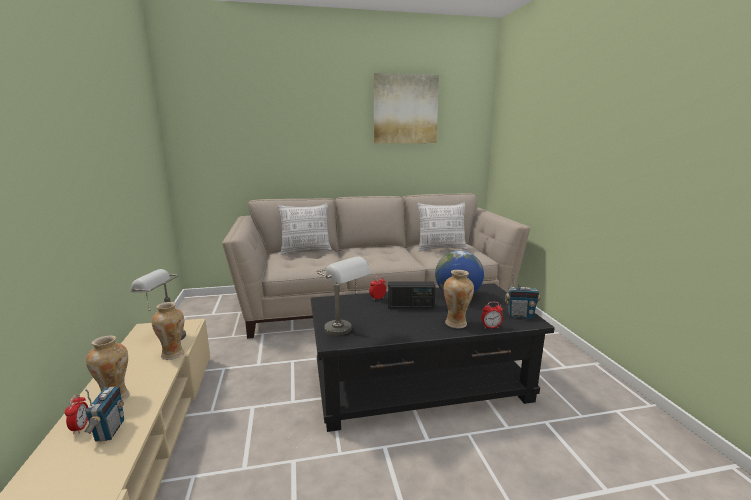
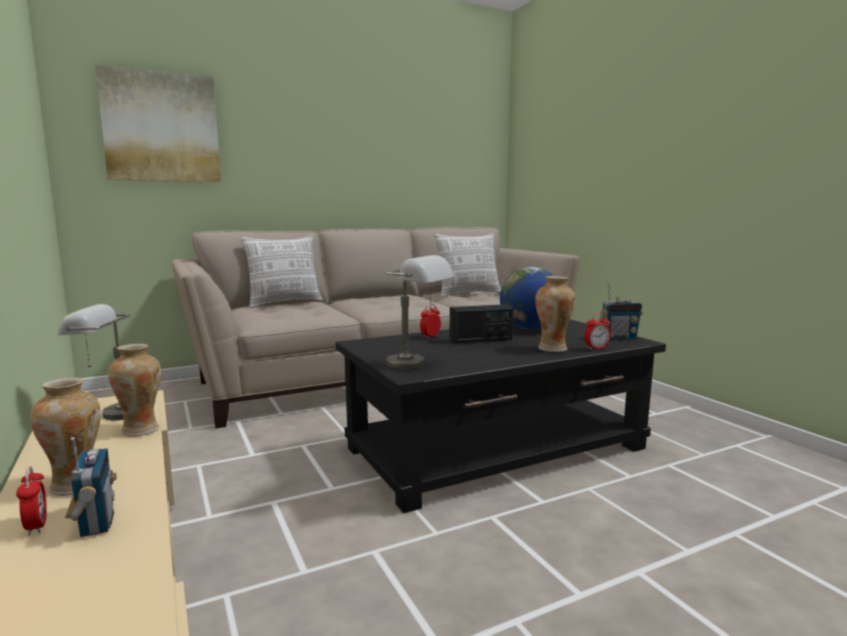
camera: 15 degrees left, 5 degrees down
picture [374,73,439,143] -> picture moved to [95,65,221,182]

